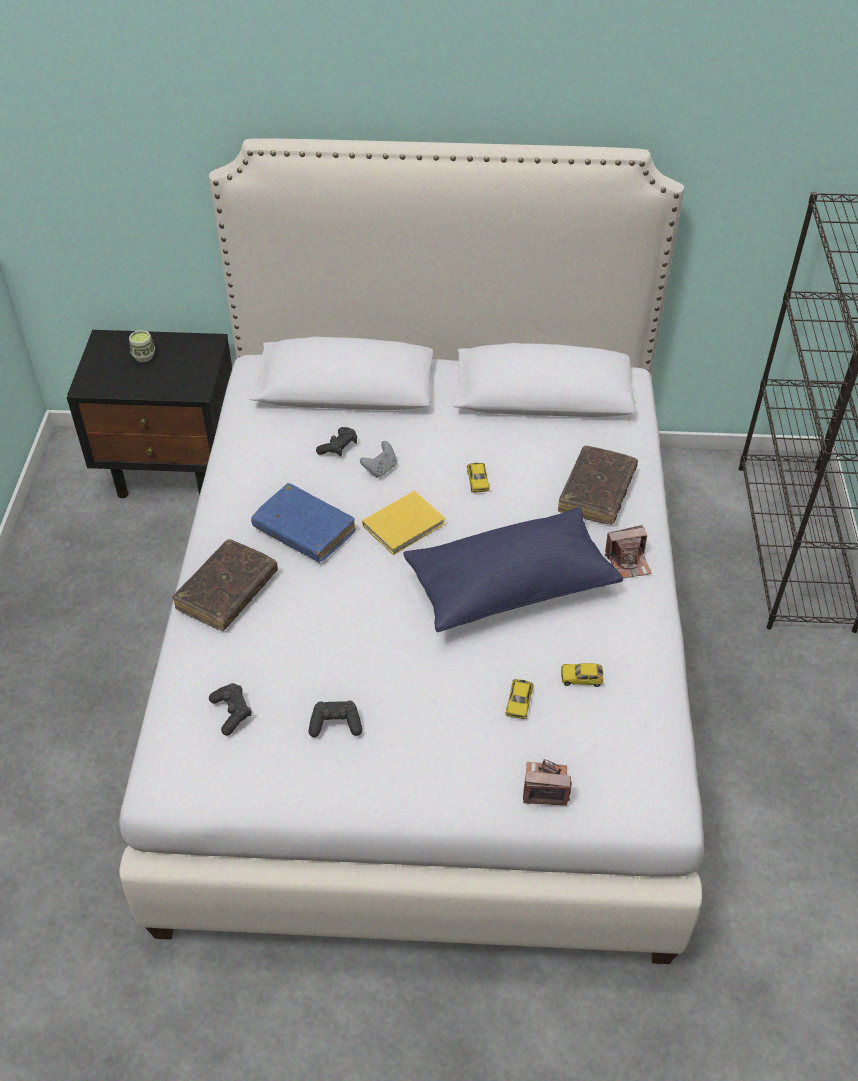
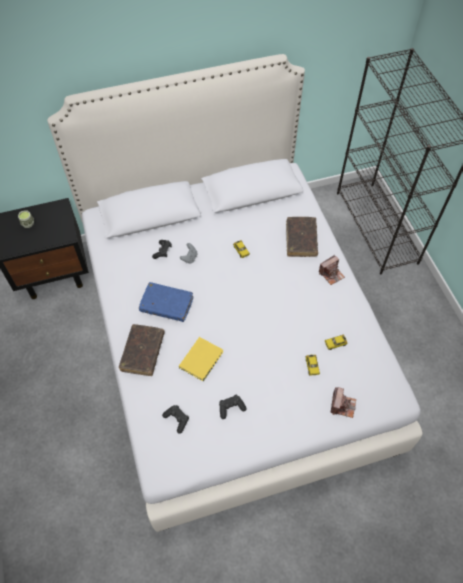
camera: 20 degrees left, 10 degrees up
yellow book [362,491,446,555] -> yellow book moved to [179,337,223,382]
blue pillow [404,507,623,632] -> none
camera [523,759,572,805] -> camera turned 120 degrees clockwise [331,387,356,418]

